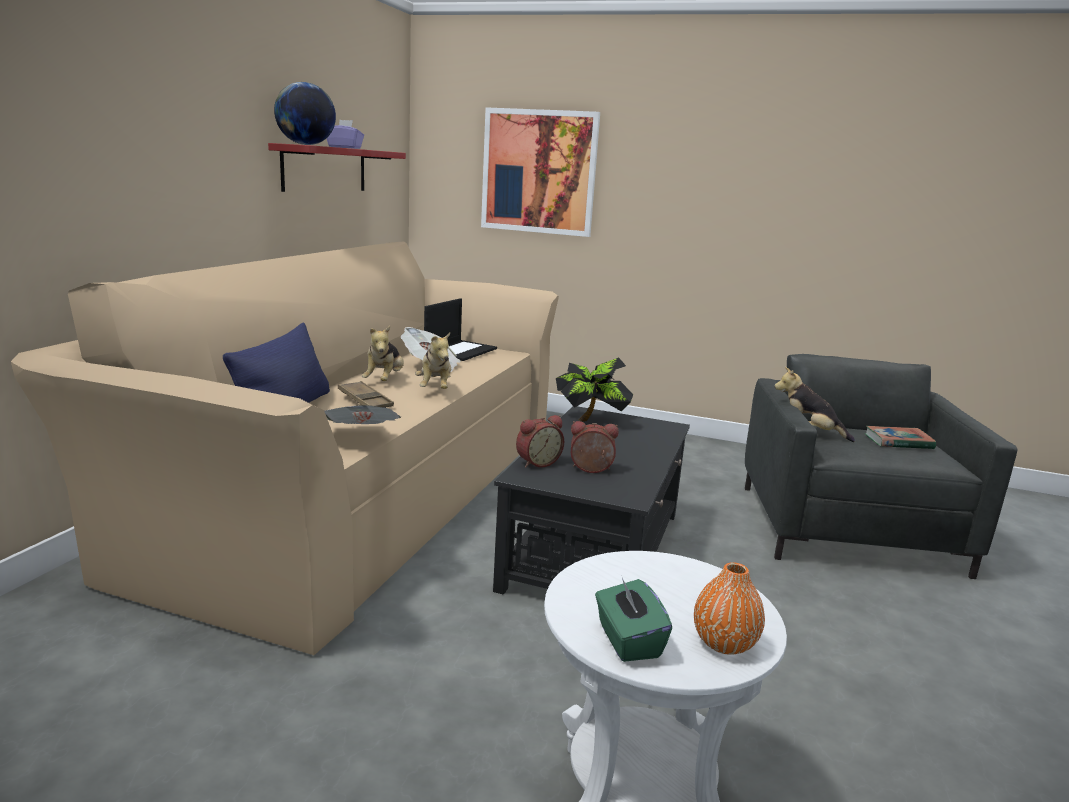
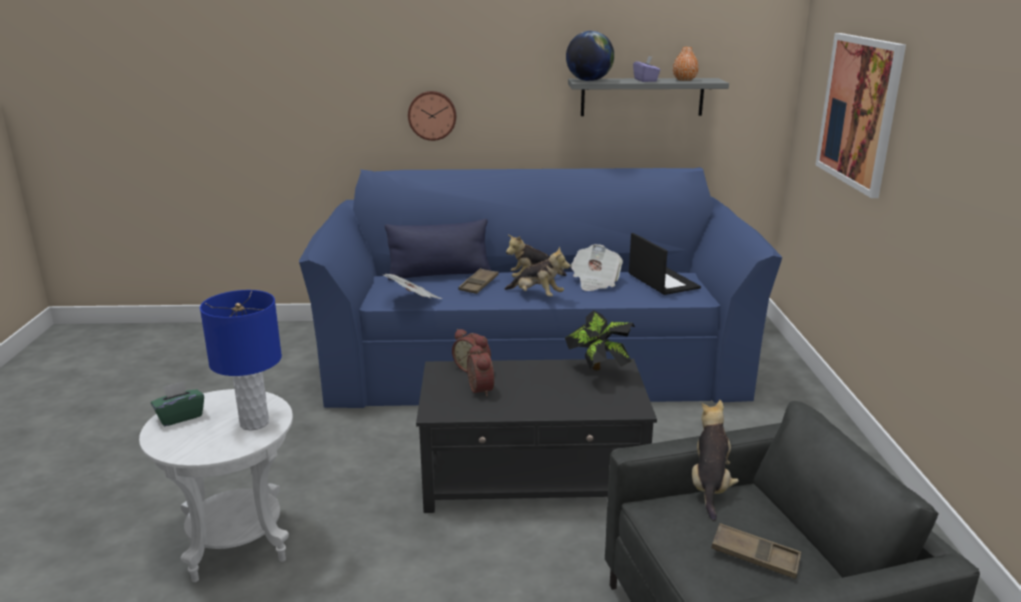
camera: 70 degrees right, 5 degrees up
beige sofa [11,241,559,655] -> blue sofa [299,167,782,408]
red shelf [268,143,406,192] -> grey shelf [568,78,729,116]
plush toy [415,332,451,389] -> plush toy turned 120 degrees counterclockwise [505,246,570,297]
laptop [424,298,497,361] -> laptop turned 120 degrees counterclockwise [629,233,701,295]
orange vase [694,562,765,655] -> orange vase moved to [673,47,699,81]
book [865,426,936,449] -> brown tray [711,523,801,579]
none -> blue table lamp [200,290,282,431]
none -> wall clock [408,91,456,141]

